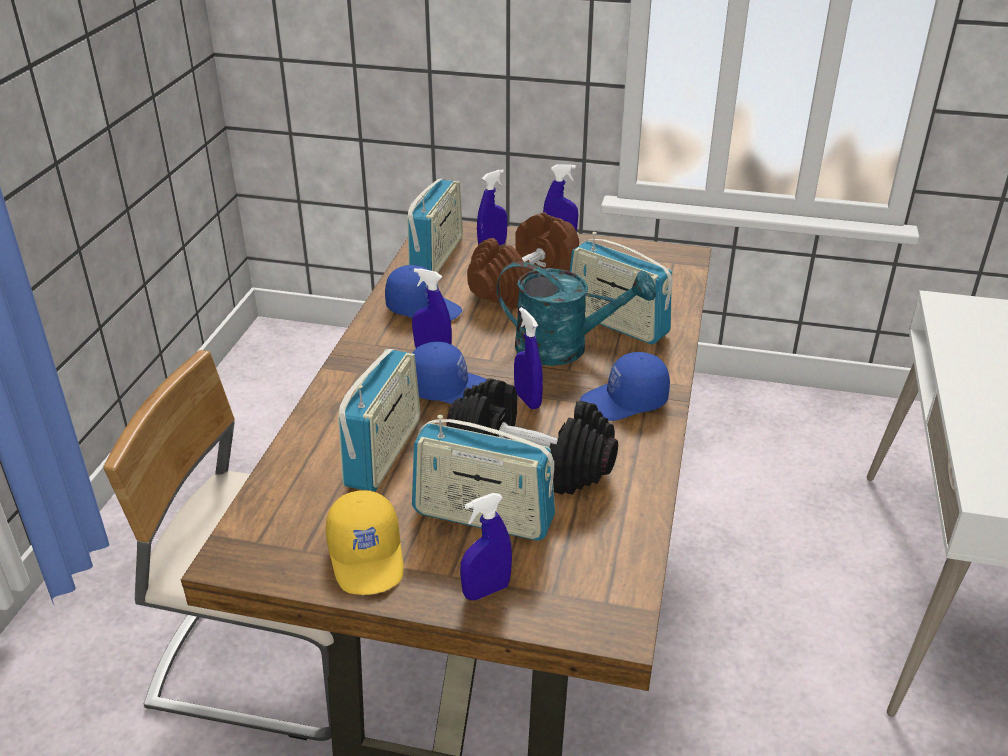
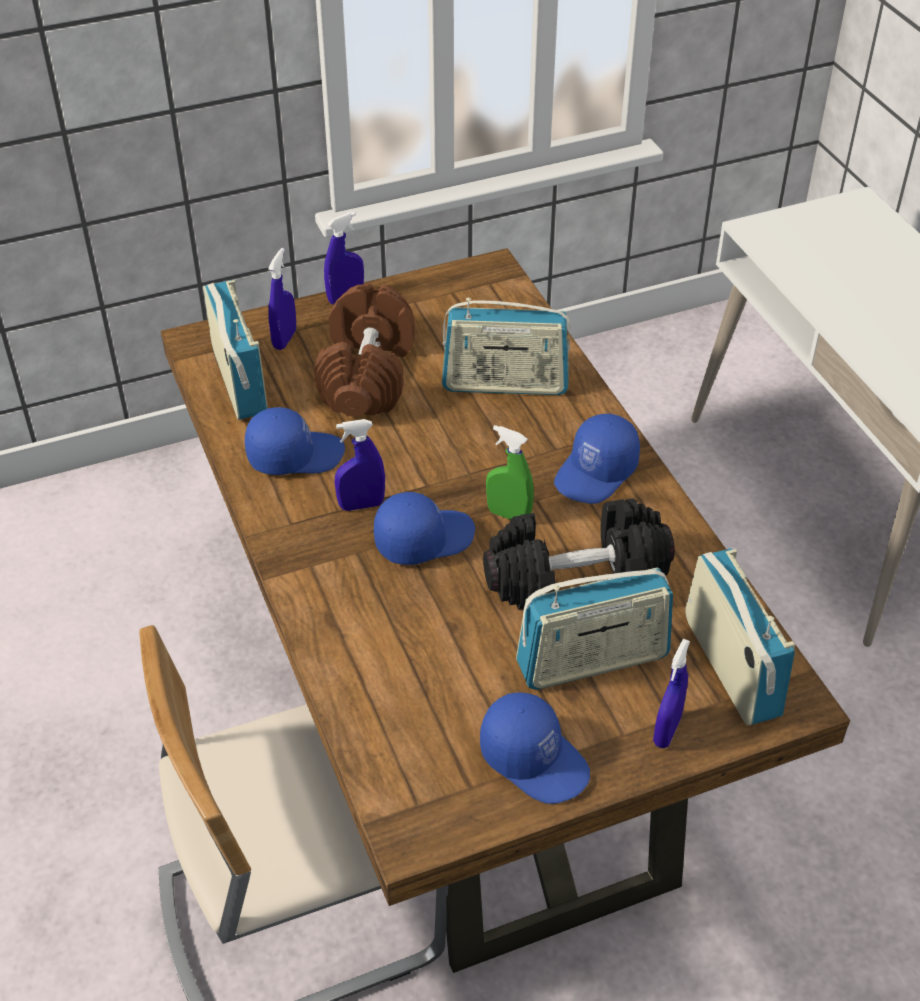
camera: 35 degrees left, 10 degrees up
yellow cap [325,490,404,595] -> blue cap [480,692,590,804]
radio [338,349,420,492] -> radio moved to [685,548,795,725]
turquoise watering can [497,261,656,366] -> none
blue spray bottle [514,307,543,410] -> green spray bottle [486,425,534,520]

